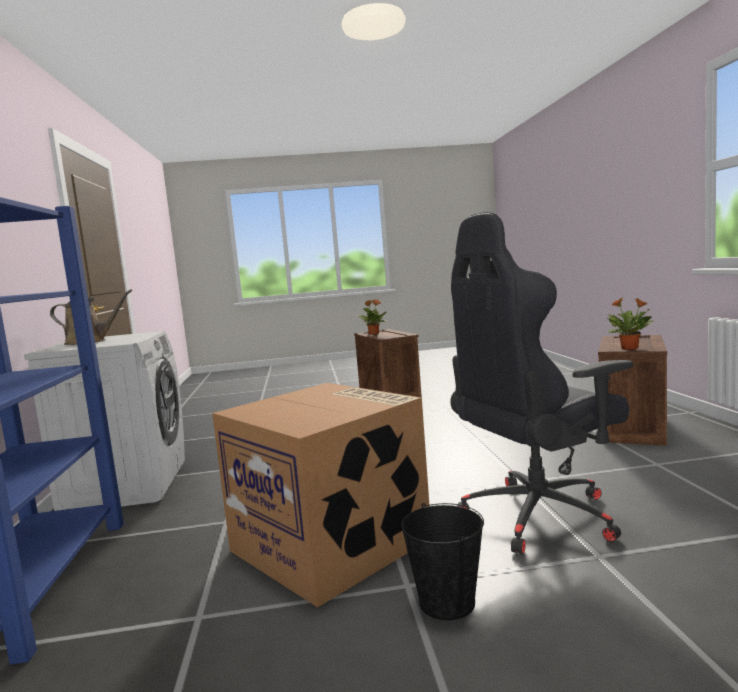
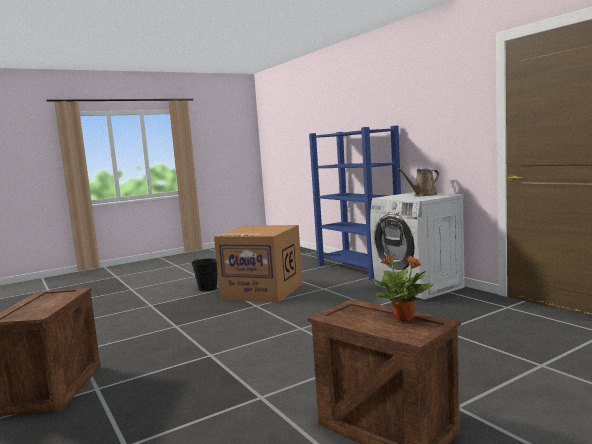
camera: 155 degrees right, 0 degrees up
black office chair [450,212,633,554] -> none
potted plant [608,298,654,350] -> none

